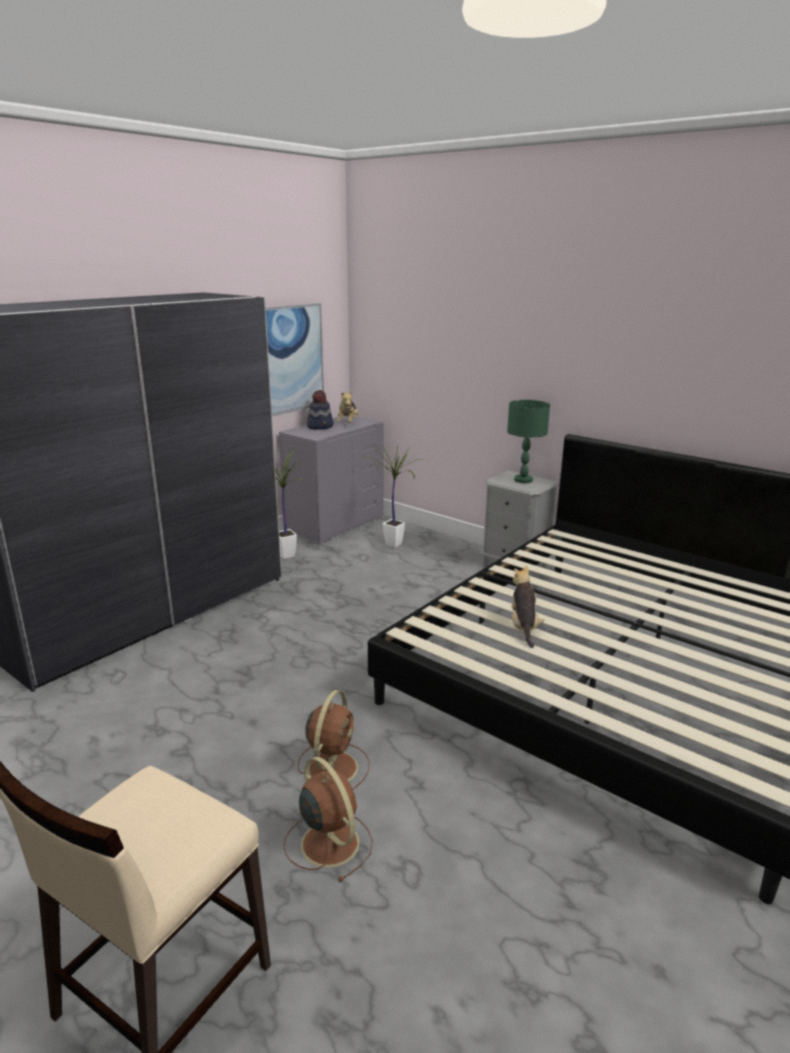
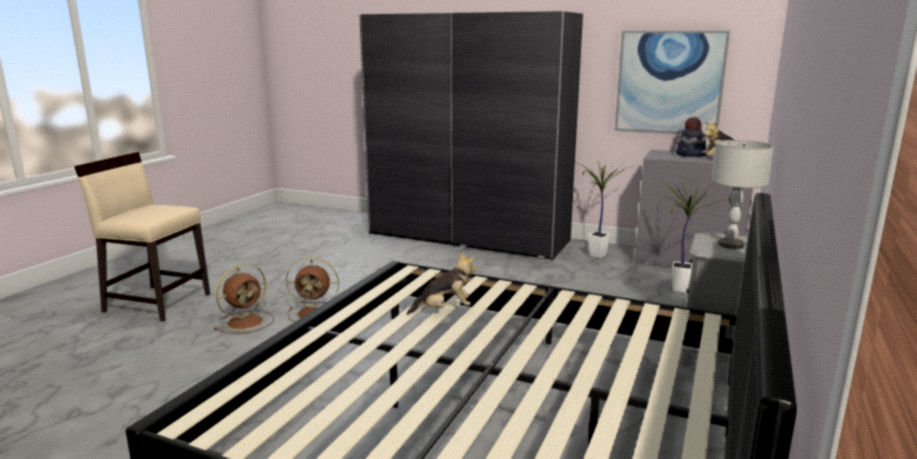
camera: 75 degrees right, 5 degrees down
green table lamp [507,400,550,483] -> grey table lamp [711,140,774,249]

